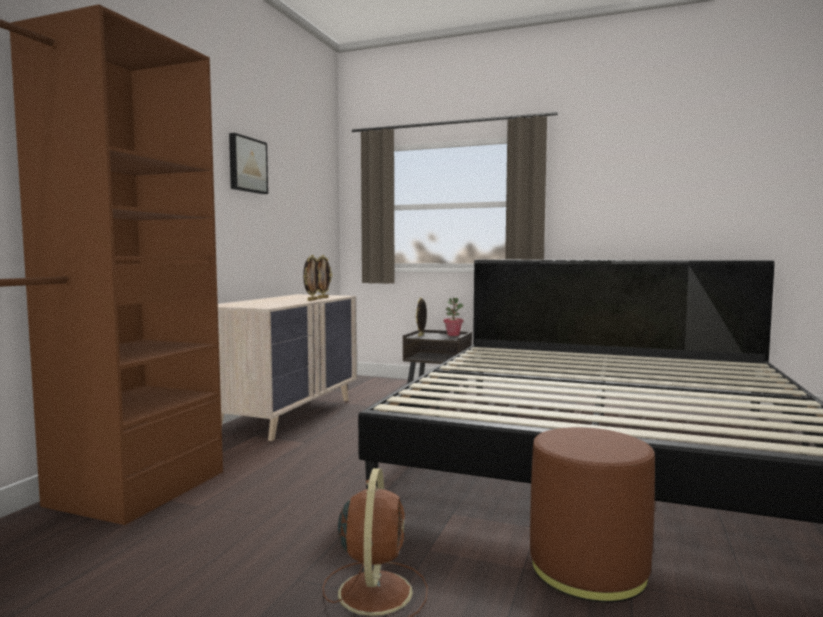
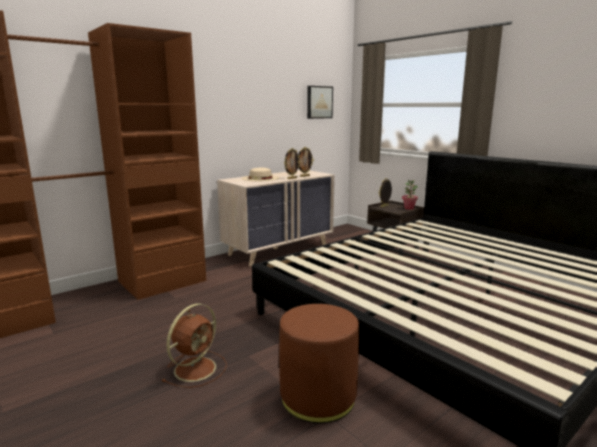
camera: 30 degrees right, 10 degrees up
picture [229,133,268,194] -> picture moved to [307,86,333,119]
none -> beige hat [241,167,280,181]

